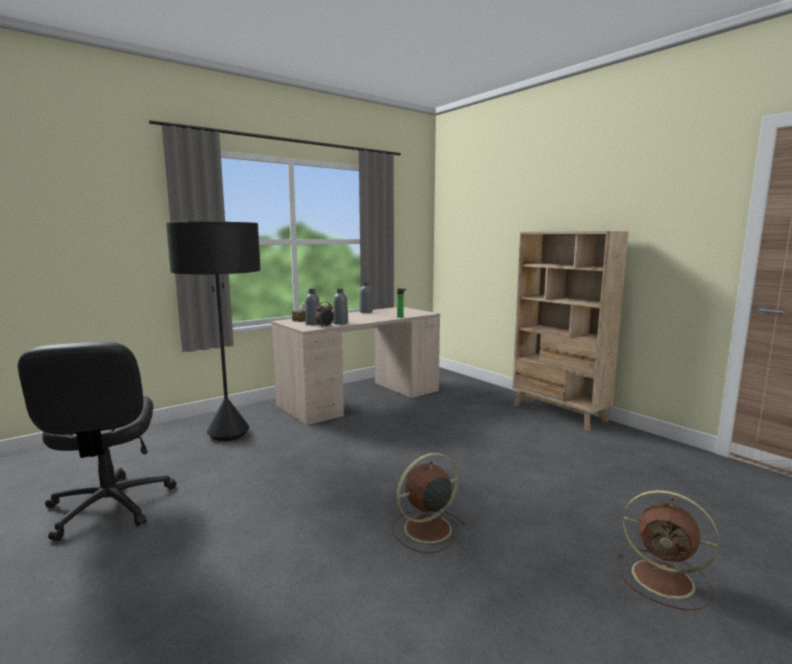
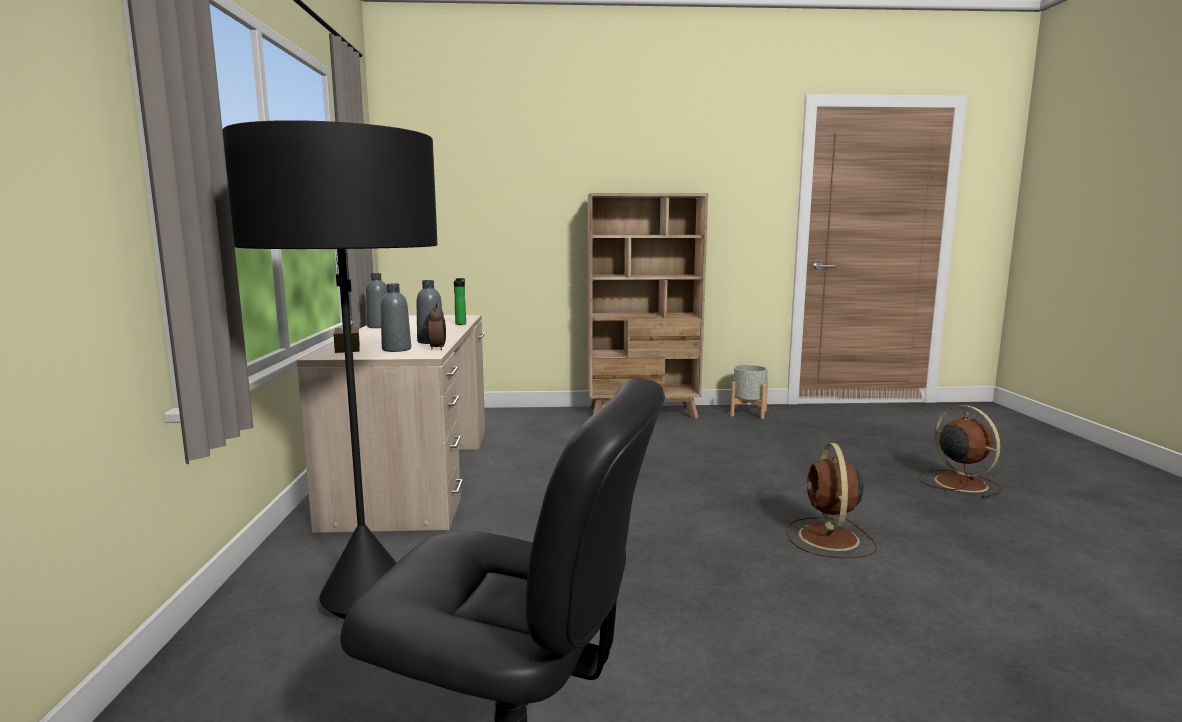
camera: 55 degrees left, 0 degrees up
brown fan [618,490,719,610] -> brown fan turned 90 degrees counterclockwise [919,405,1002,499]
none -> grey planter [730,365,768,419]

